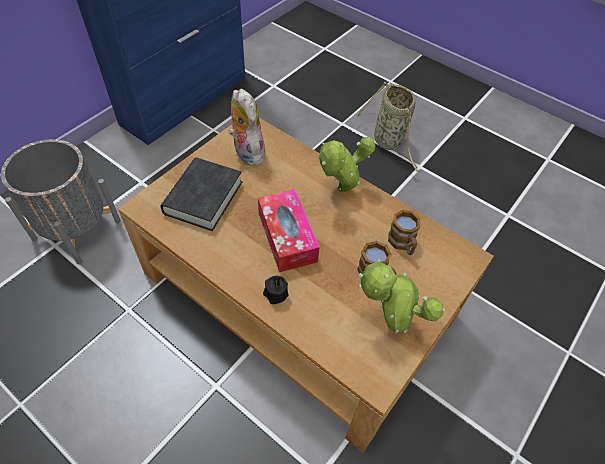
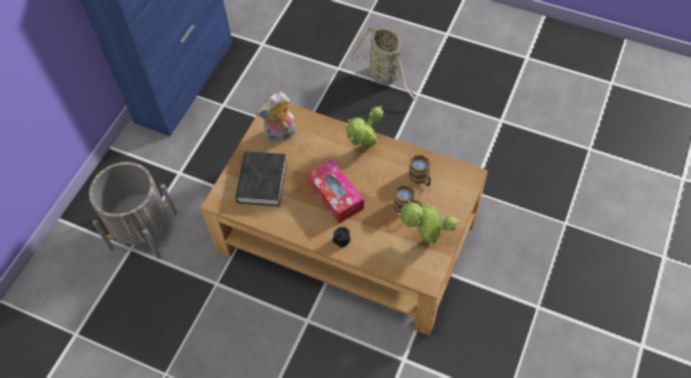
camera: 10 degrees left, 5 degrees up
plush toy [228,89,265,166] -> plush toy turned 75 degrees counterclockwise [256,92,296,142]

